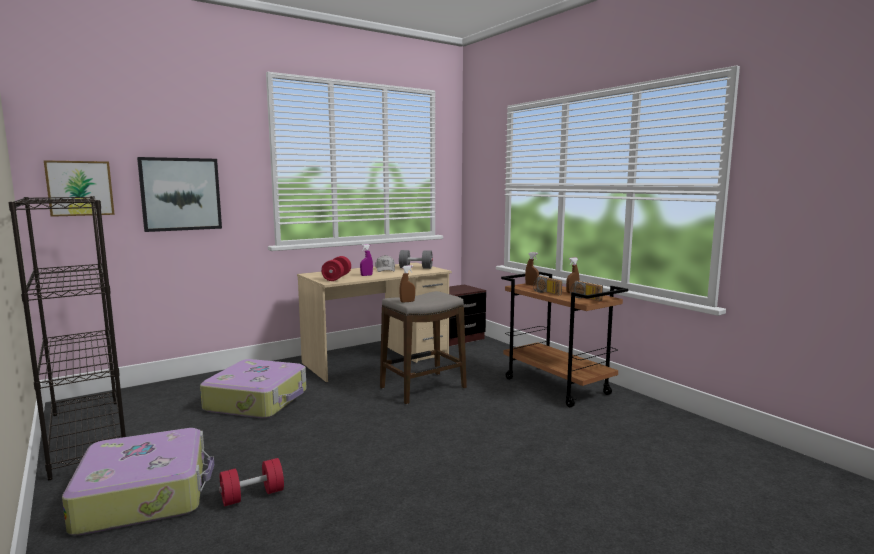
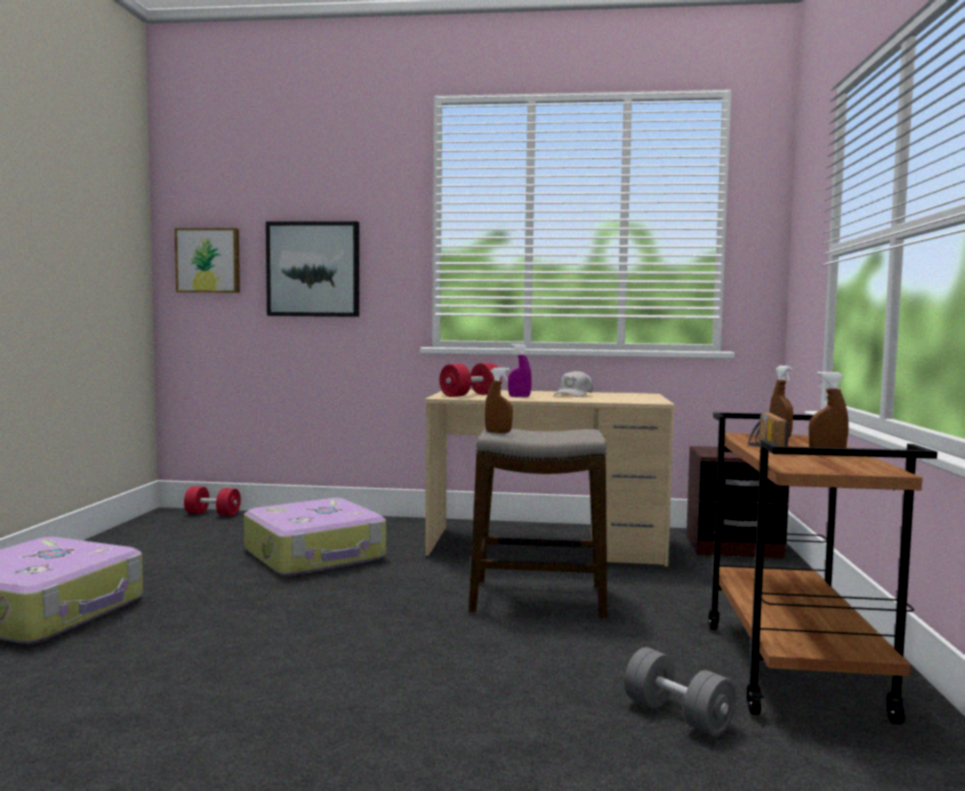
camera: 40 degrees right, 5 degrees down
black bookcase [8,196,126,480] -> none
red dumbbell [219,458,284,506] -> red dumbbell moved to [184,486,241,516]
grey dumbbell [399,250,433,269] -> grey dumbbell moved to [624,647,737,737]
radio [570,281,603,301] -> none

